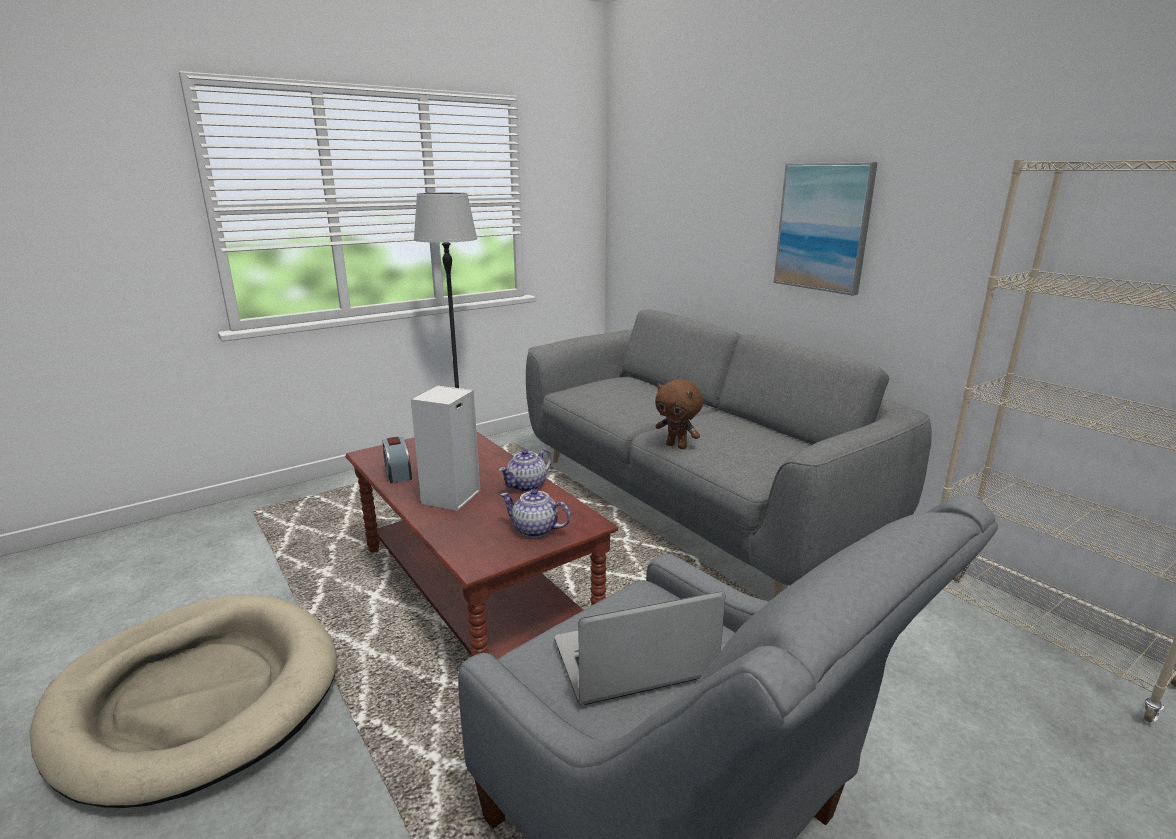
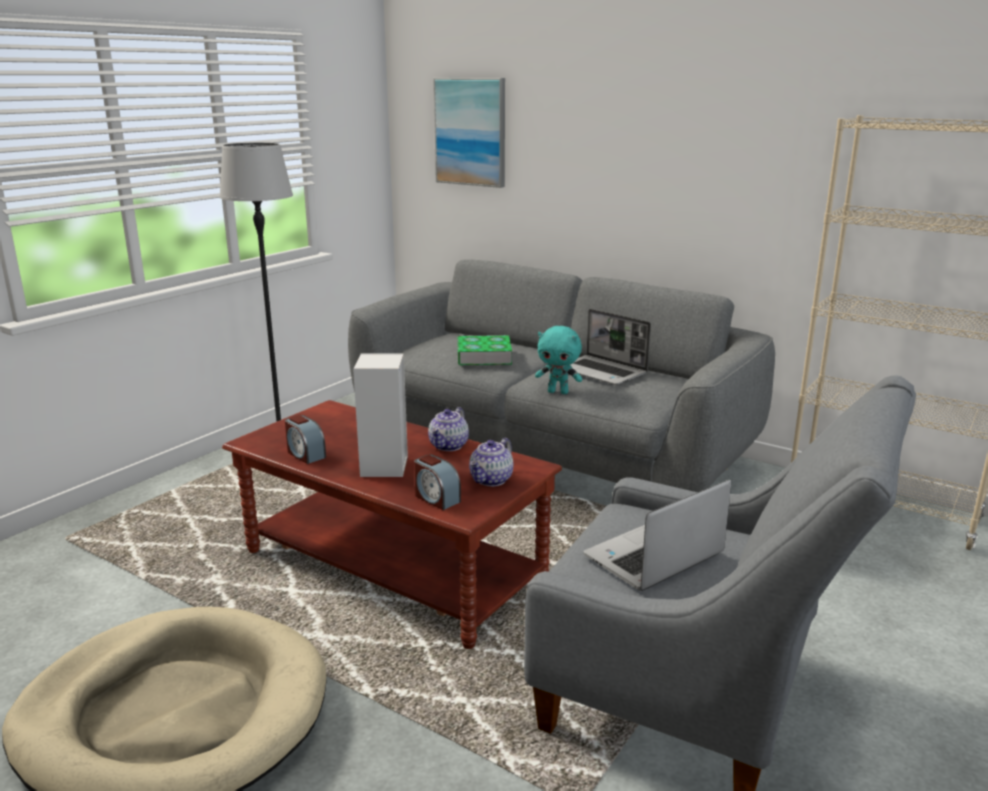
camera: 20 degrees left, 0 degrees up
teapot [500,489,571,538] -> teapot turned 60 degrees counterclockwise [469,438,513,486]
brown plush toy [655,379,703,449] -> turquoise plush toy [535,326,582,394]
picture [774,162,878,296] -> picture moved to [433,78,505,188]
none -> alarm clock [414,455,461,510]
none -> book [457,335,512,365]
none -> laptop [570,309,651,385]

